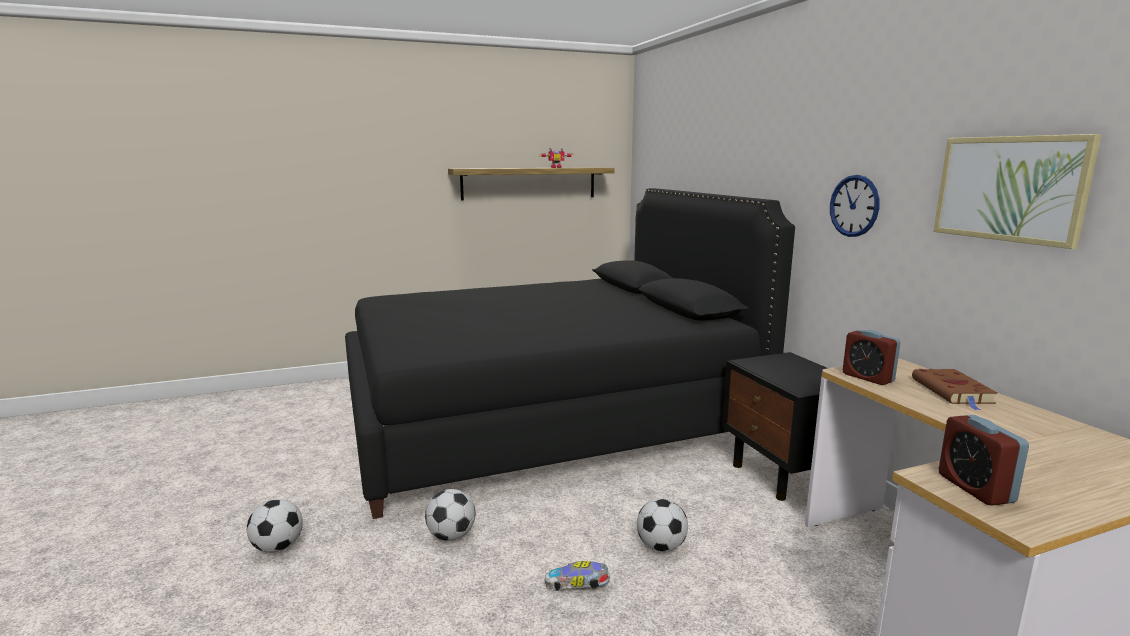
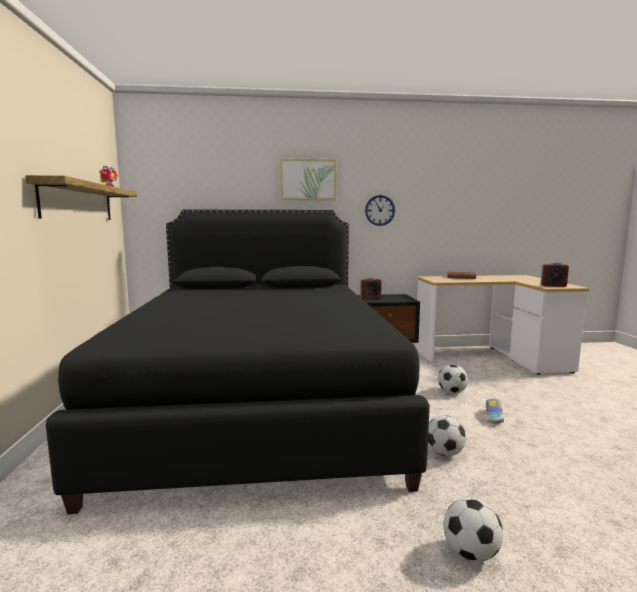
camera: 75 degrees left, 5 degrees down
alarm clock [843,330,901,385] -> alarm clock moved to [360,277,382,300]
picture [933,134,1102,249] -> picture moved to [280,158,336,200]

